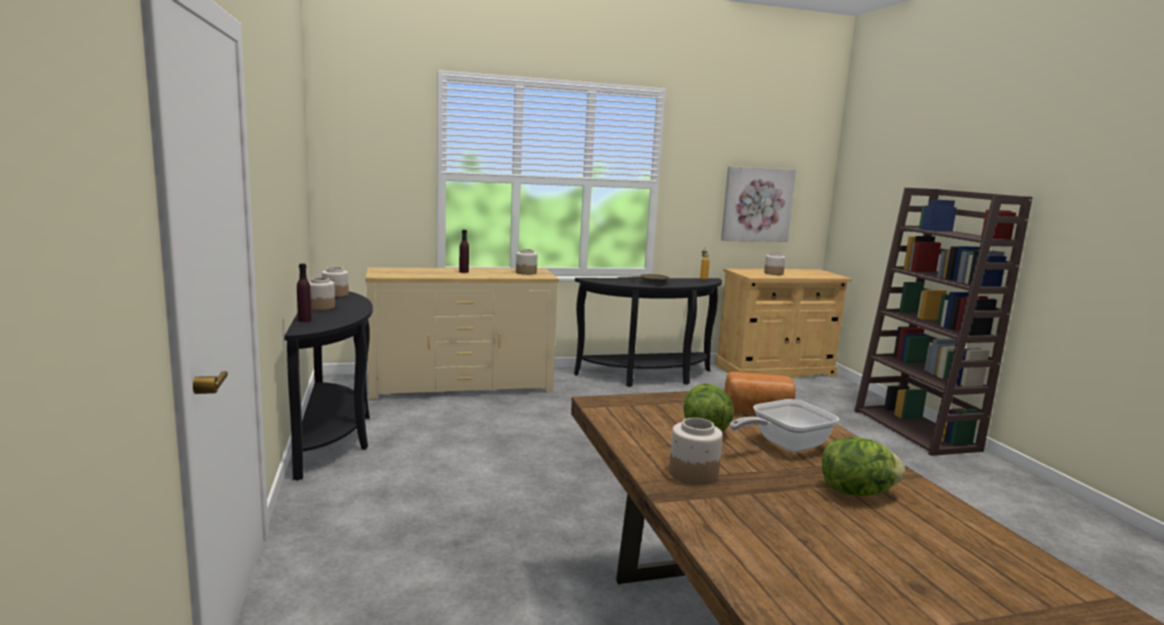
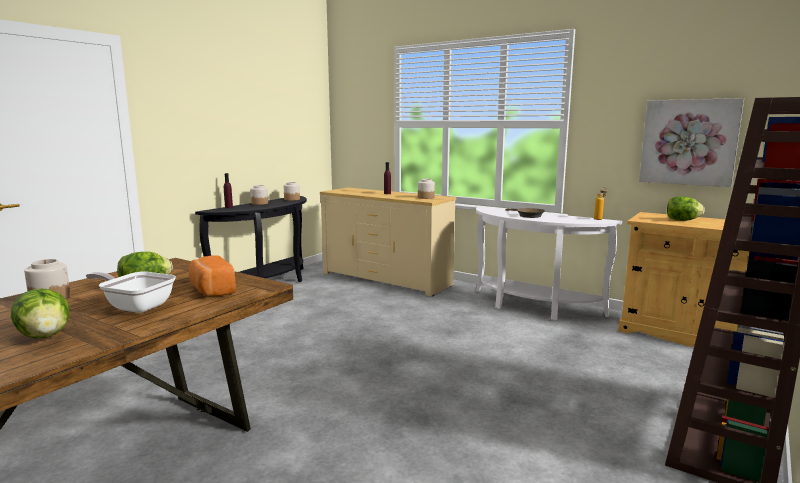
camera: 50 degrees right, 0 degrees up
black console table [574,278,722,387] -> white console table [476,207,622,320]
jar [764,252,785,275] -> lettuce [667,196,705,221]

